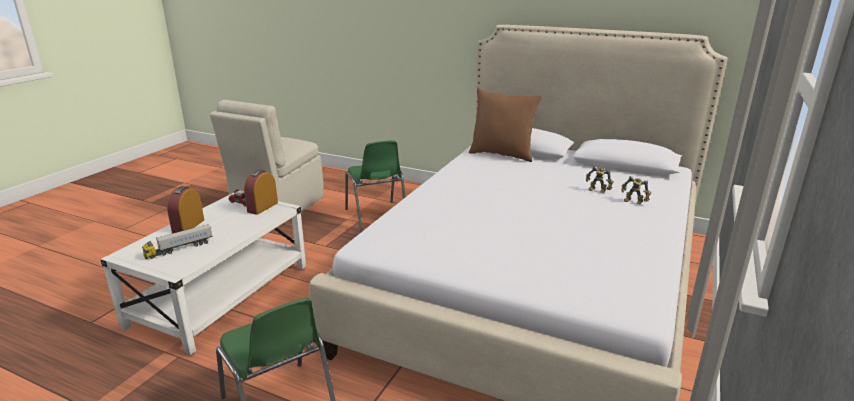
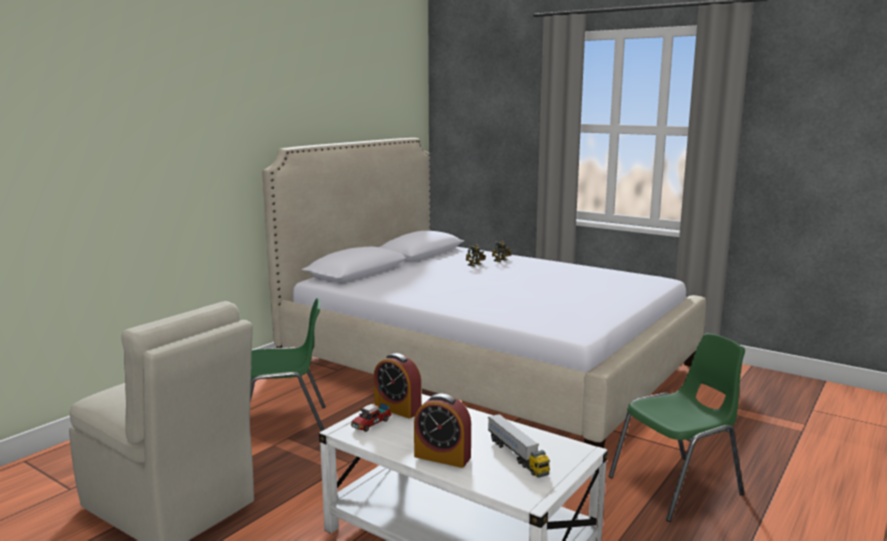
camera: 80 degrees left, 10 degrees down
brown pillow [469,89,542,162] -> none

